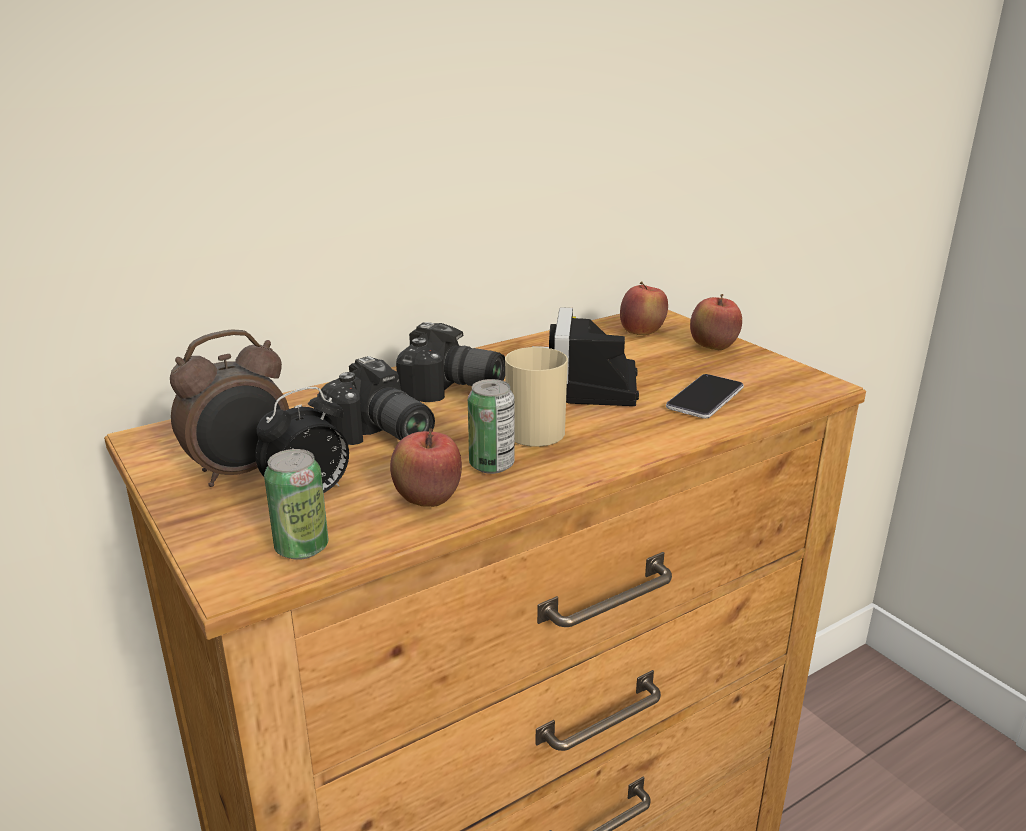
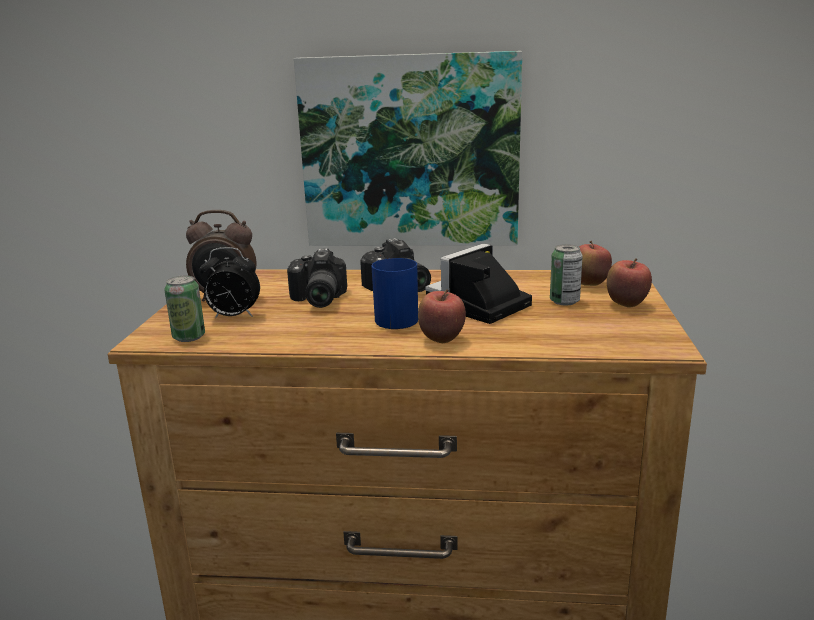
camera: 40 degrees right, 5 degrees down
apple [390,428,462,507] -> apple moved to [418,289,466,343]
can [468,379,515,474] -> can moved to [550,244,583,305]
beige mug [505,347,568,447] -> blue mug [371,258,418,329]
phone [666,374,744,419] -> none
none -> picture [294,51,522,245]

